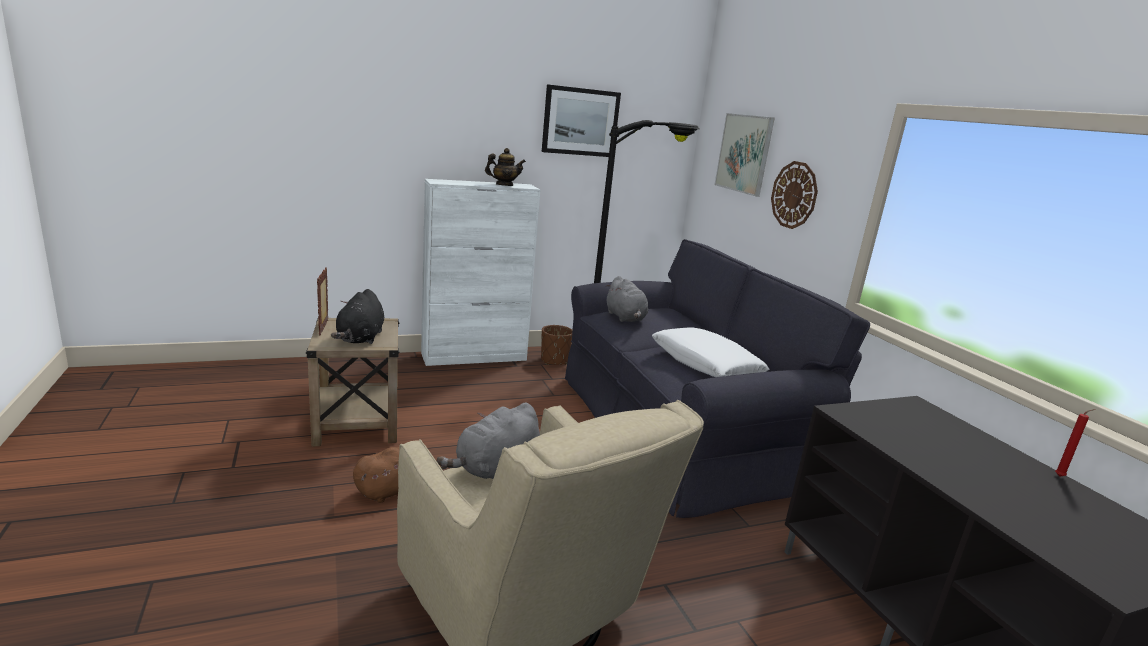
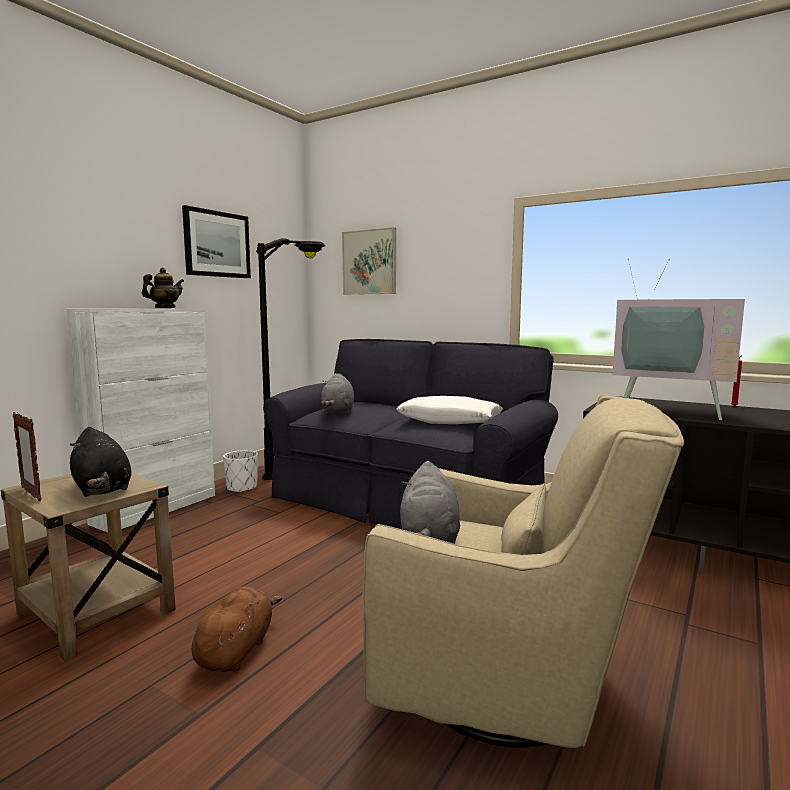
camera: 35 degrees left, 10 degrees down
brown planter [541,325,572,365] -> white planter [223,450,258,493]
grey plush toy [606,276,648,322] -> grey plush toy turned 60 degrees clockwise [321,373,354,414]
wall clock [771,161,818,229] -> none
none -> television [613,258,745,420]

